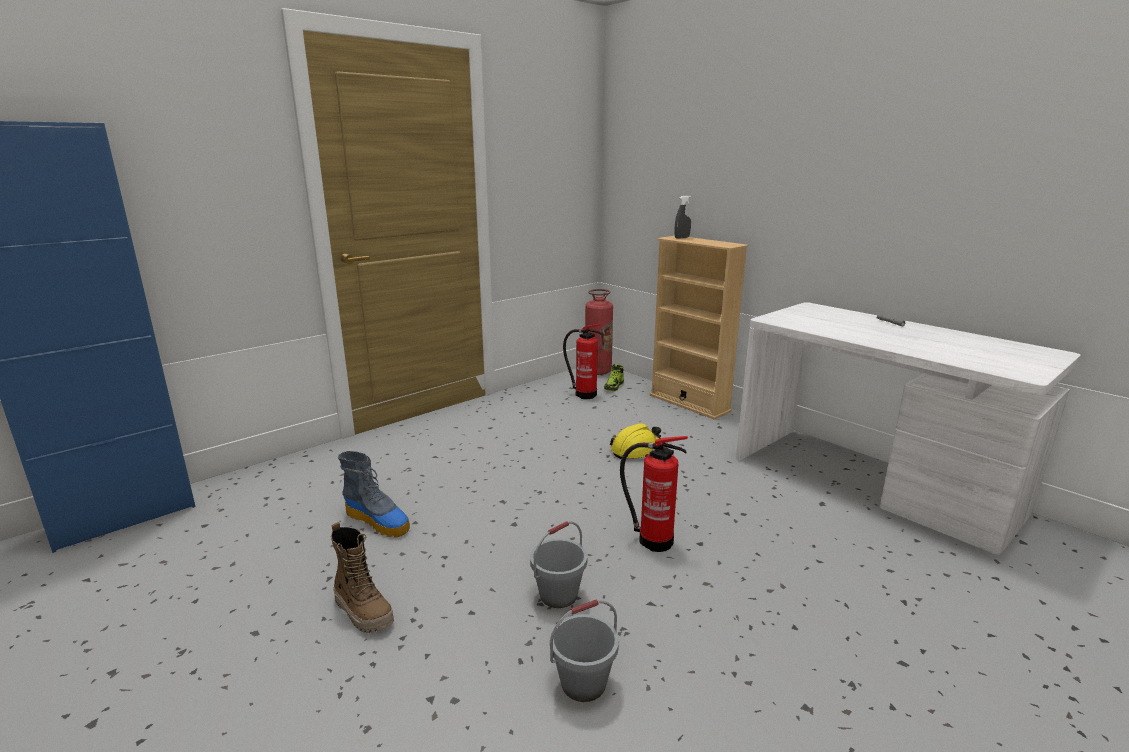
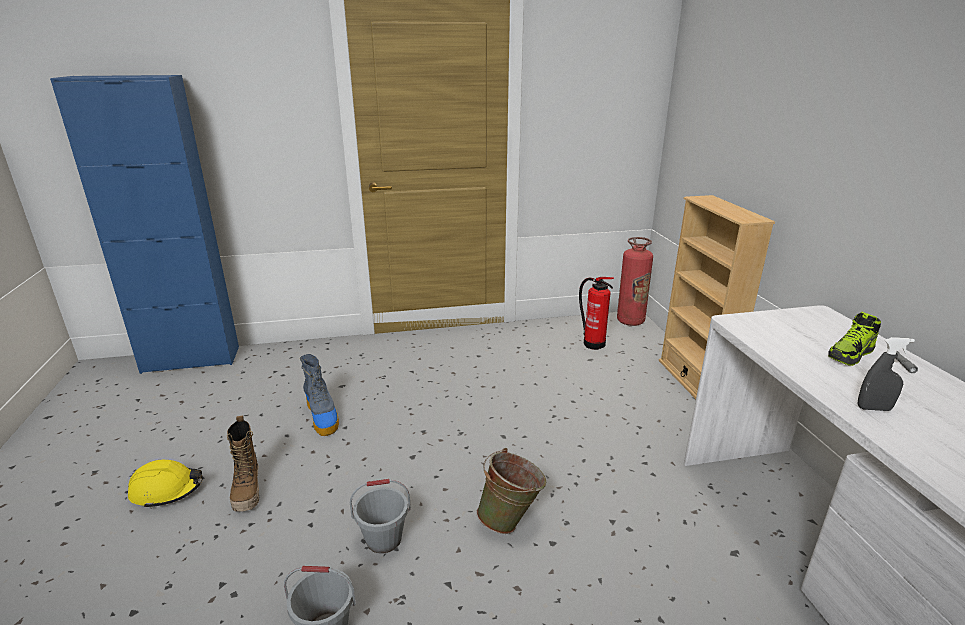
camera: 30 degrees right, 5 degrees up
shoe [604,364,624,391] -> shoe moved to [828,312,881,366]
yellow hard hat [610,423,661,459] -> yellow hard hat moved to [128,460,203,509]
fire extinguisher [620,436,688,552] -> green bucket [477,448,546,534]
grey spray bottle [675,196,691,239] -> grey spray bottle moved to [858,337,915,411]

